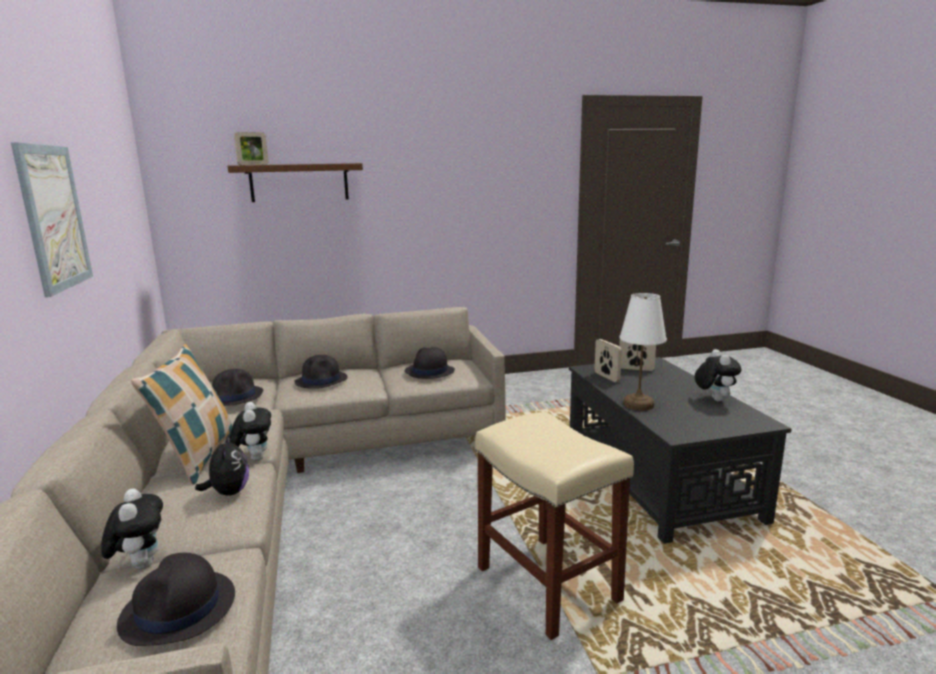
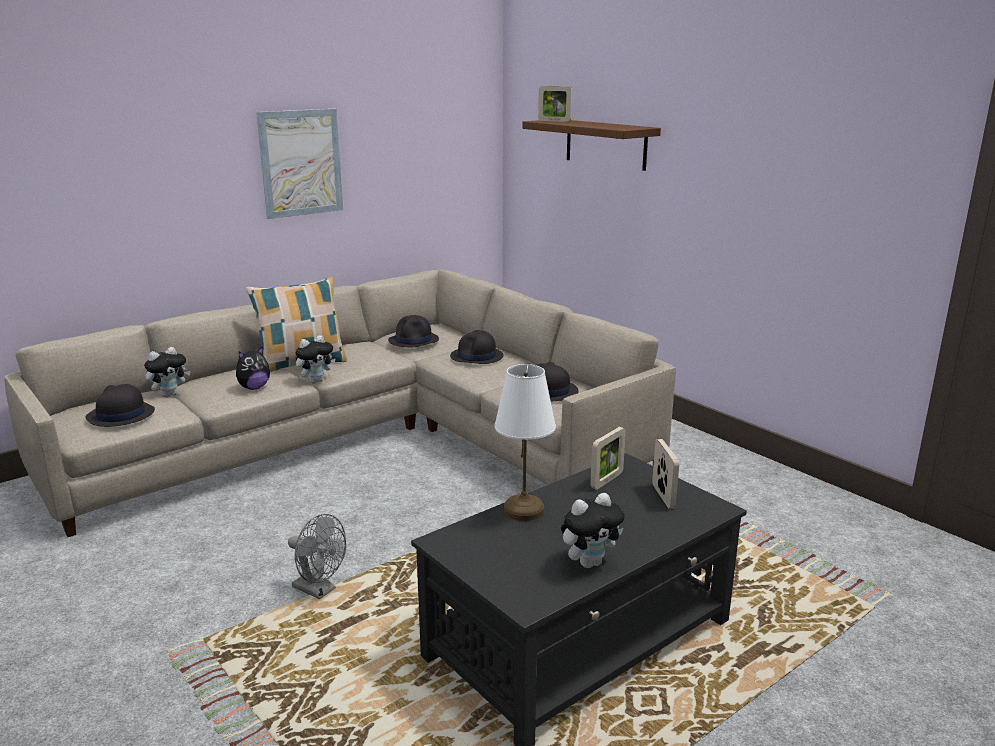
camera: 65 degrees right, 5 degrees up
beige stool [475,412,634,640] -> grey fan [288,514,346,599]

